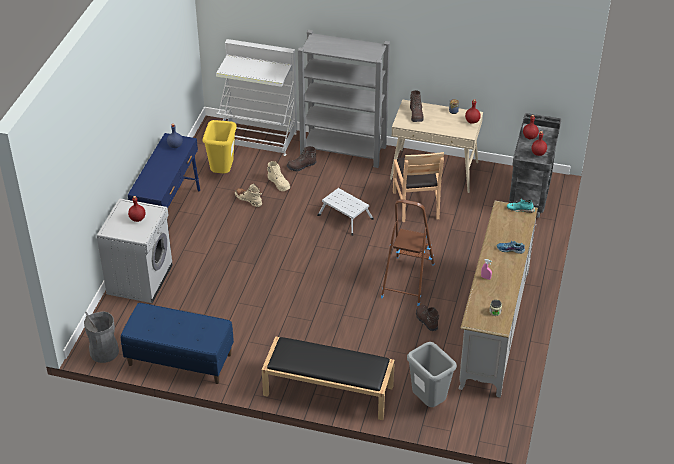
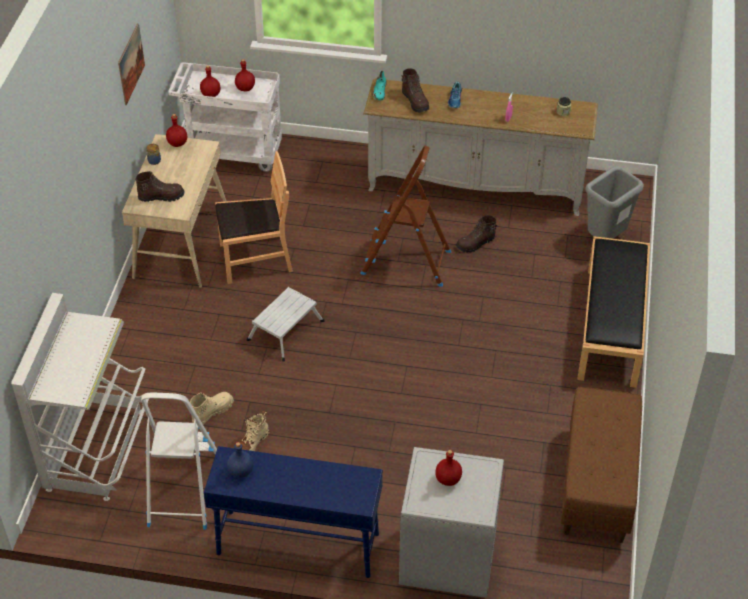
camera: 95 degrees left, 5 degrees up
grey trash can [84,311,119,363] -> none
blue bench [121,303,234,384] -> brown bench [561,387,642,543]
yellow trash can [203,120,237,173] -> white step ladder [141,392,217,530]
brown boot [287,146,317,171] -> brown boot moved to [402,68,429,113]
grey bookcase [298,30,390,168] -> none
black cart [509,113,561,218] -> white cart [168,62,282,172]
none -> picture [118,23,145,105]

